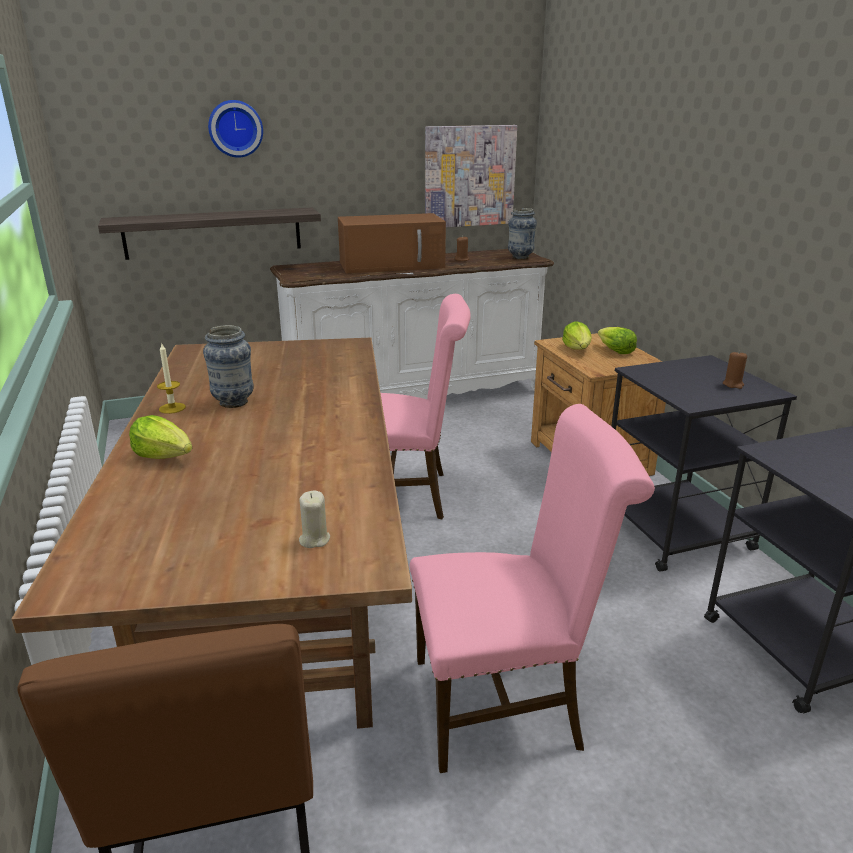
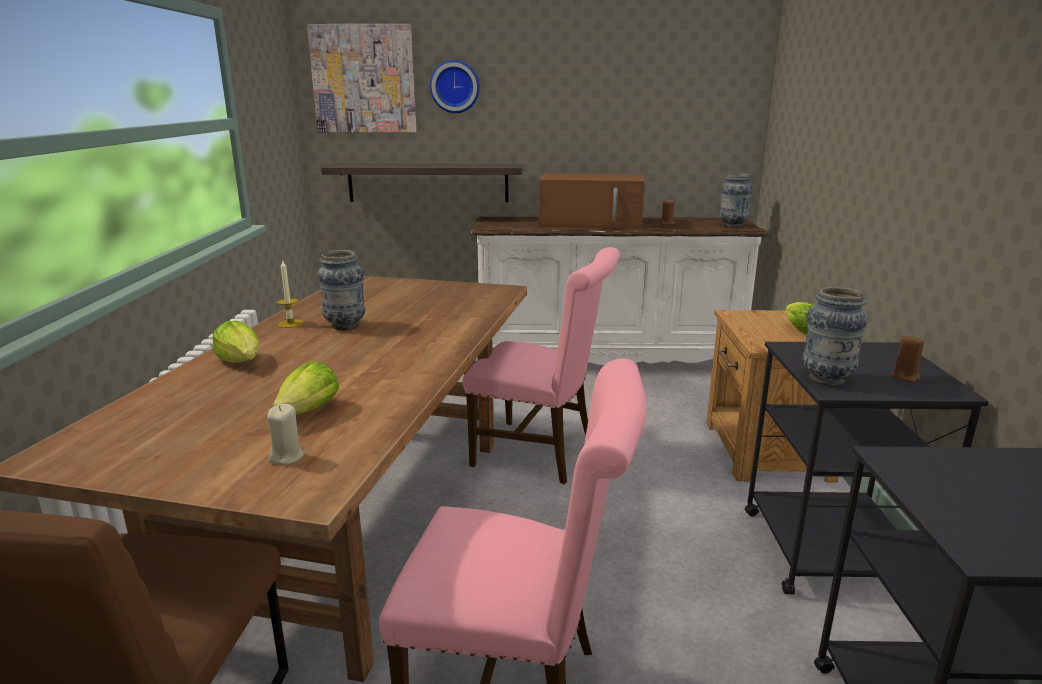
camera: 20 degrees right, 5 degrees down
picture [425,125,517,227] -> picture moved to [307,24,417,133]
lettuce [562,321,592,350] -> lettuce moved to [272,361,339,415]
none -> vase [802,287,868,386]

